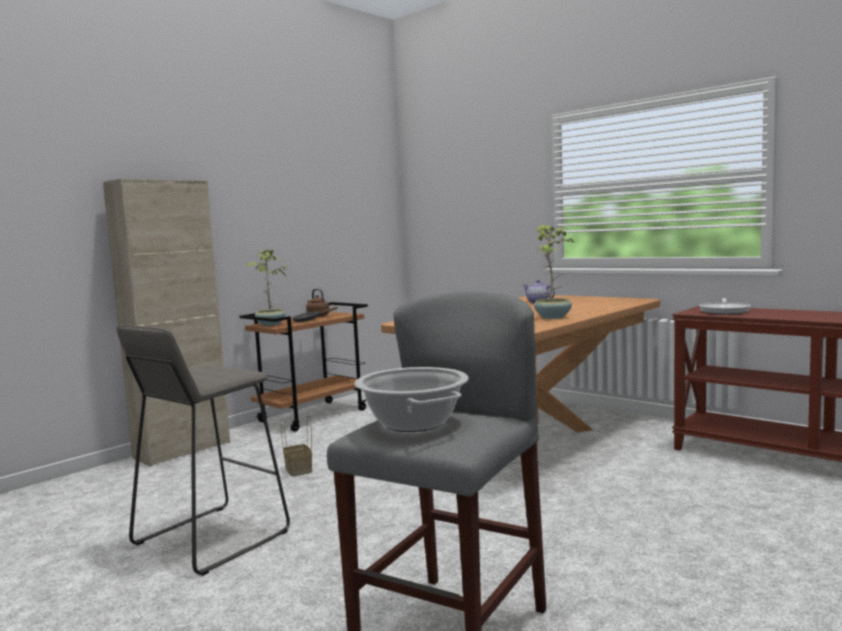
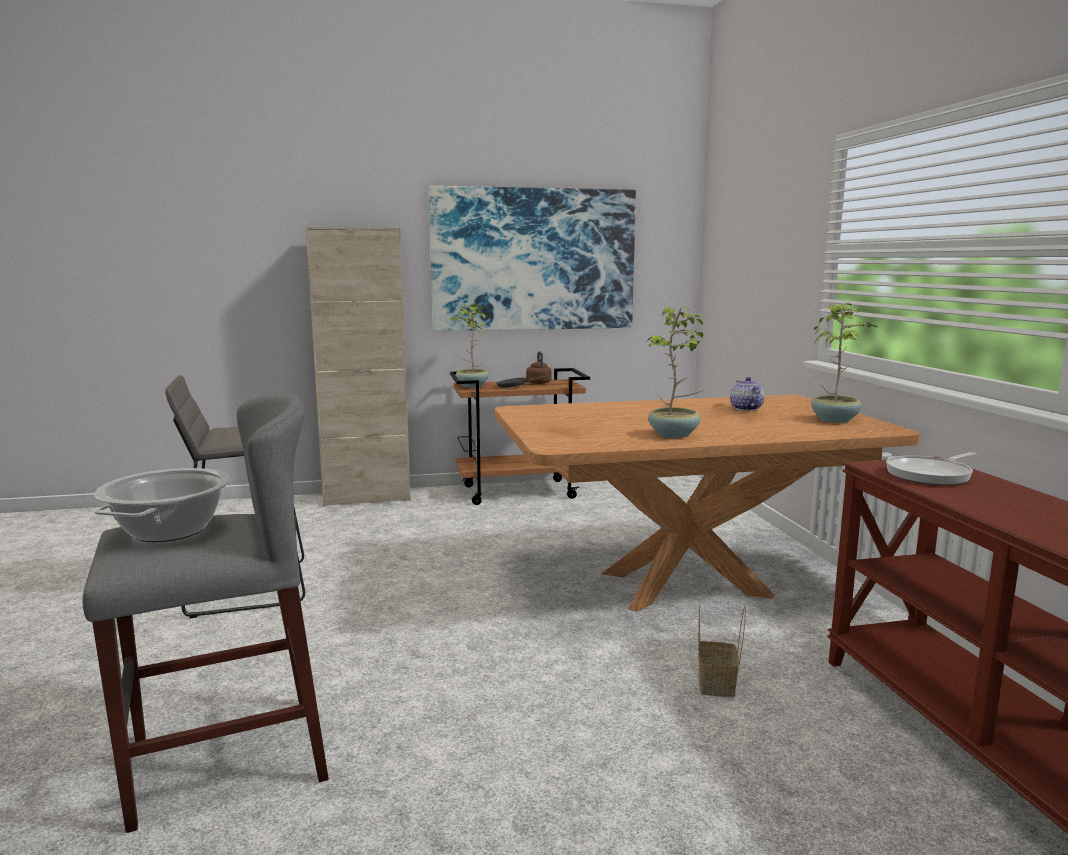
camera: 35 degrees right, 5 degrees up
basket [281,415,312,477] -> basket moved to [698,603,746,697]
none -> picture [429,186,636,331]
none -> potted plant [811,303,878,423]

